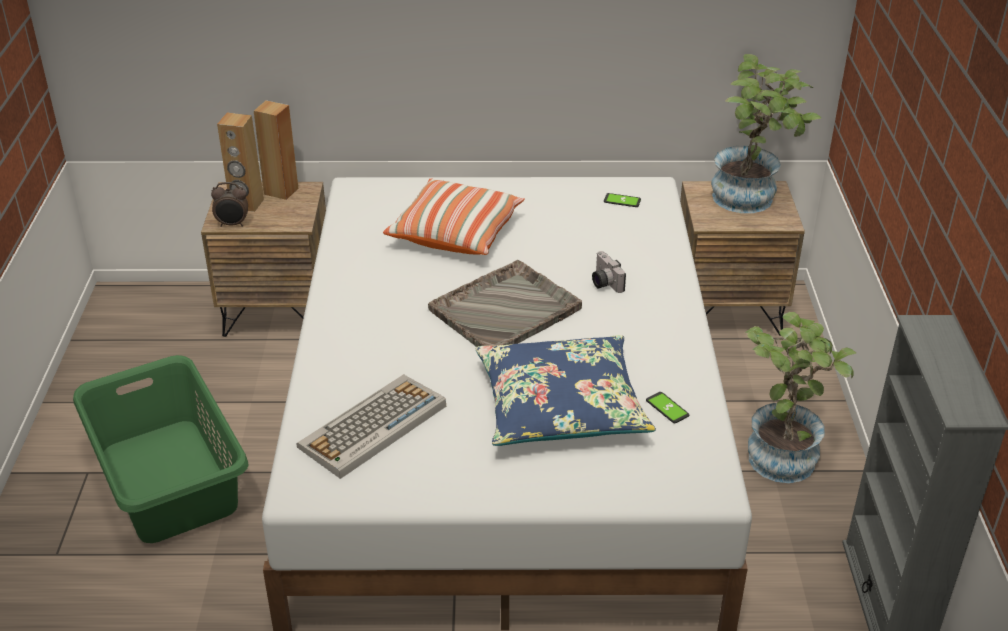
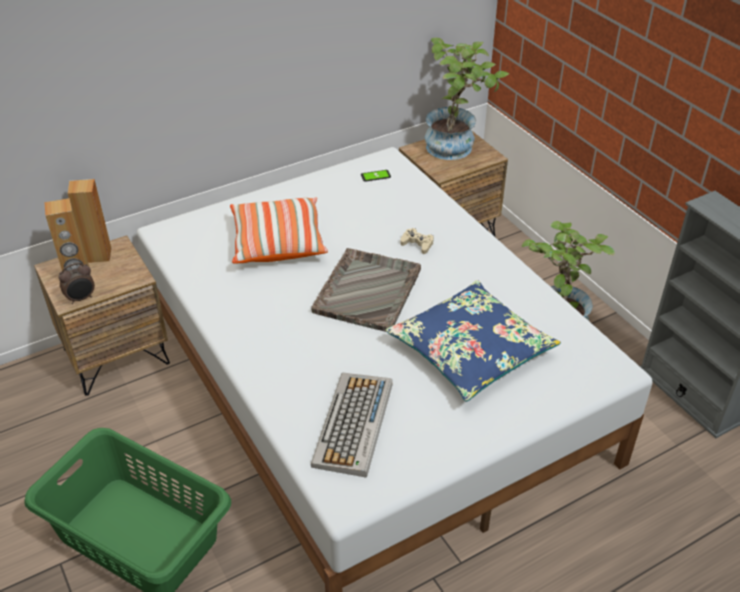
camera: 30 degrees left, 5 degrees up
camera [592,251,626,293] -> beige game controller [400,228,434,254]
phone [646,392,690,423] -> none

